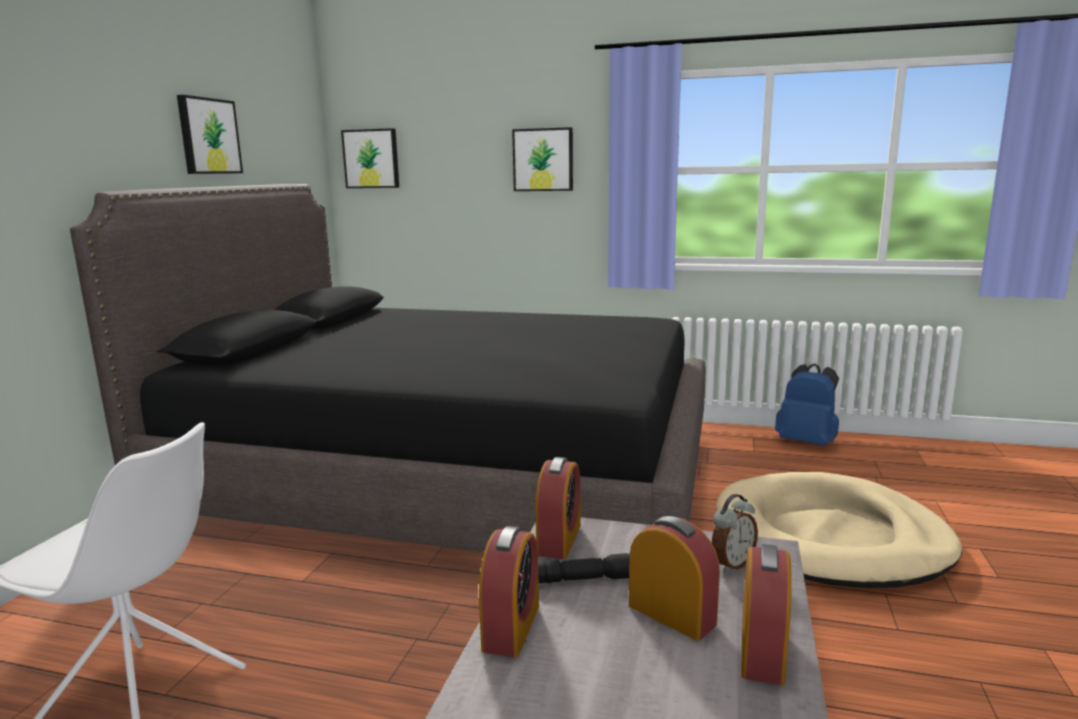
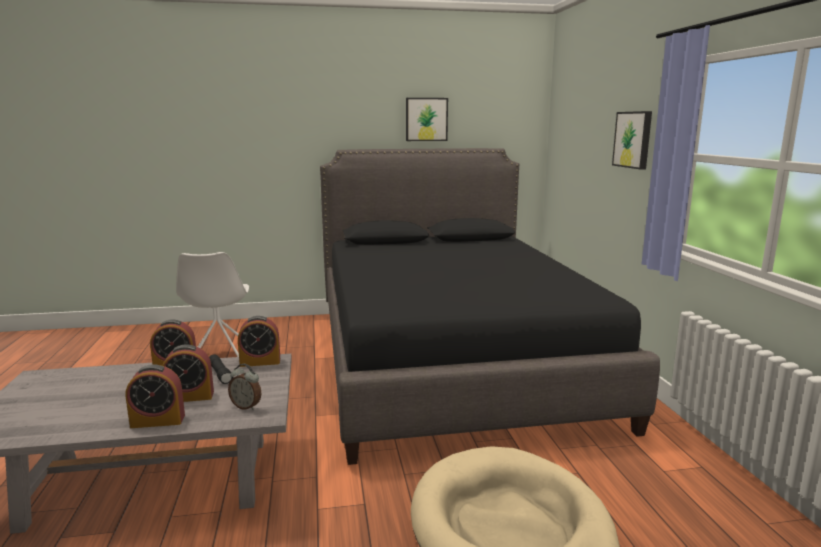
camera: 65 degrees right, 0 degrees up
picture [341,128,399,188] -> none
alarm clock [629,516,720,641] -> alarm clock turned 60 degrees clockwise [162,344,214,402]
blue backpack [775,364,839,446] -> none

